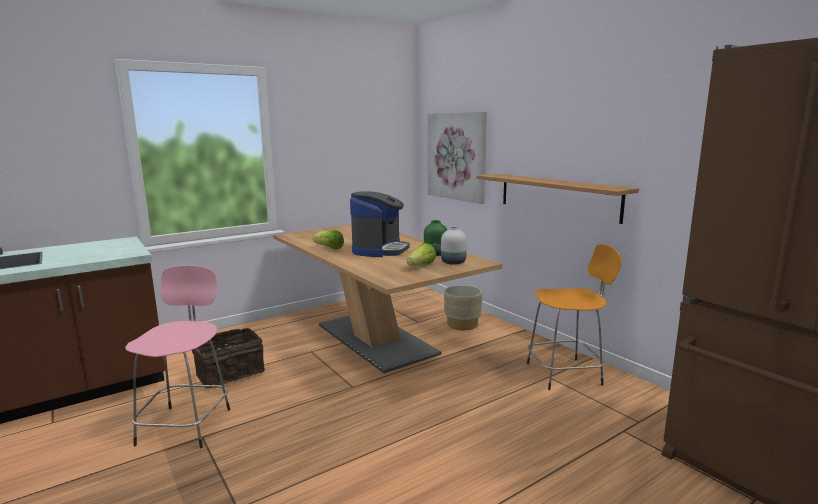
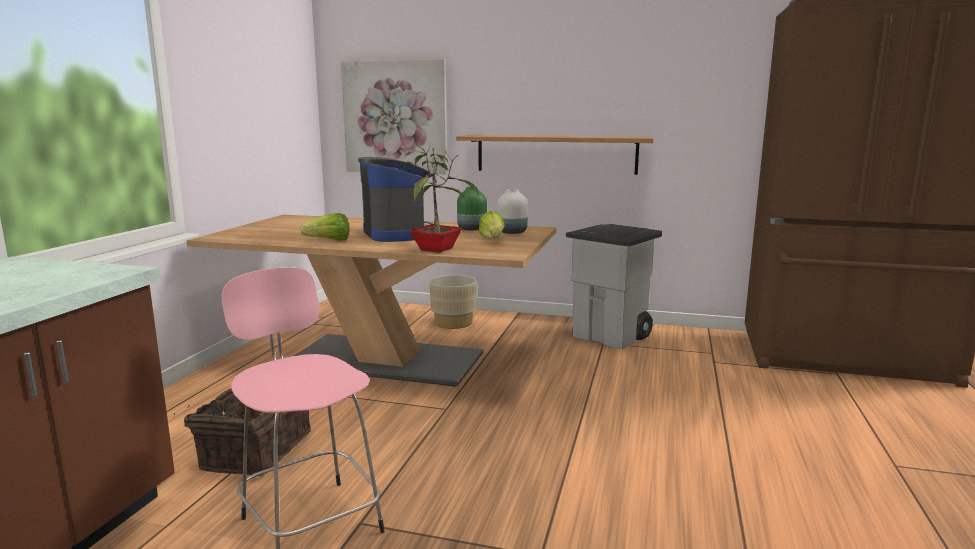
camera: 40 degrees left, 0 degrees up
orange stool [527,244,622,390] -> grey trash can [566,224,662,349]
none -> potted plant [404,147,479,253]

